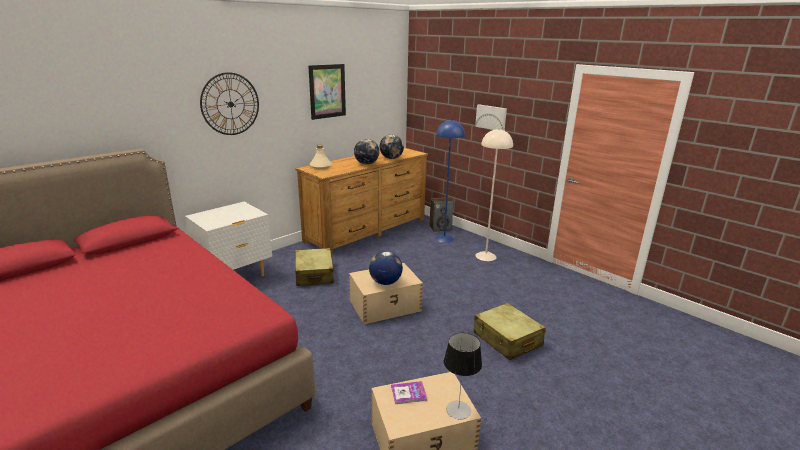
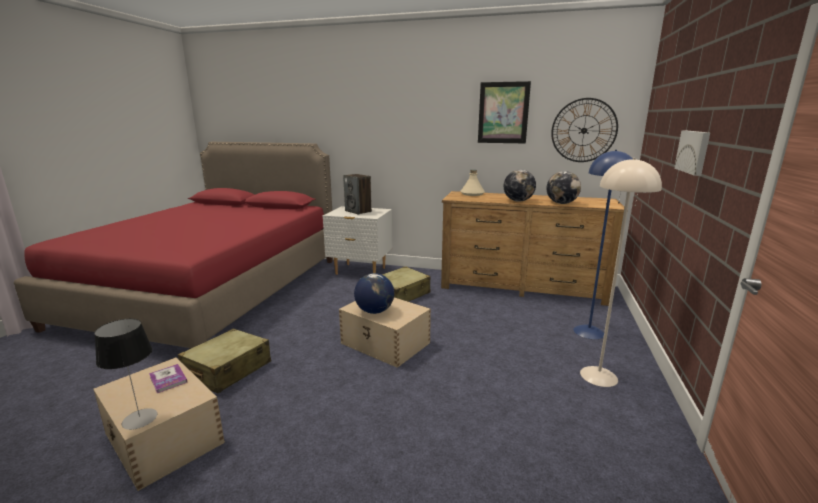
camera: 60 degrees right, 5 degrees down
wall clock [200,72,259,135] -> wall clock moved to [551,98,618,162]
speaker [430,197,454,232] -> speaker moved to [343,174,372,215]
beige suitcase [474,303,546,360] -> beige suitcase moved to [178,329,271,393]

